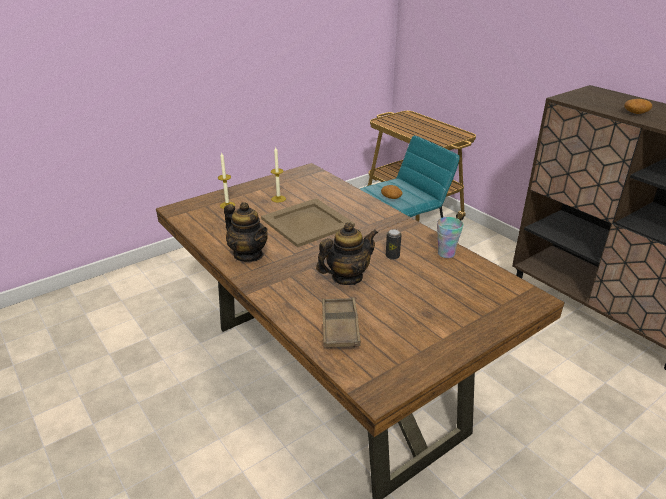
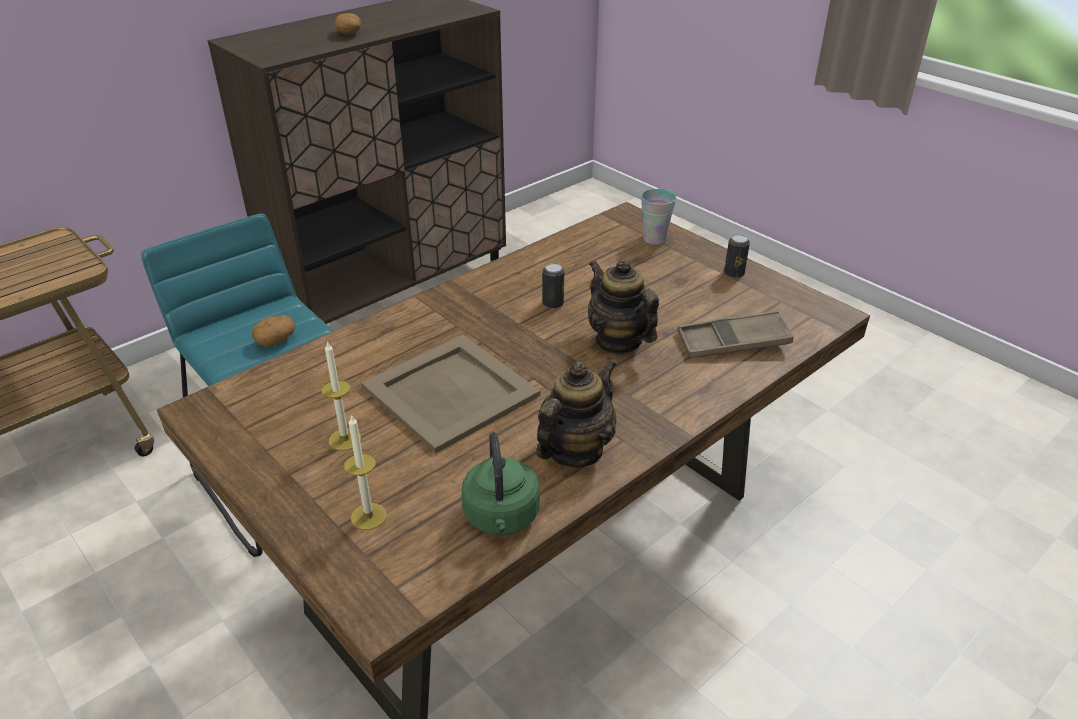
camera: 95 degrees left, 5 degrees up
cup [437,217,463,258] -> cup moved to [641,189,676,245]
none -> green kettle [461,432,540,535]
none -> can [724,234,750,278]

